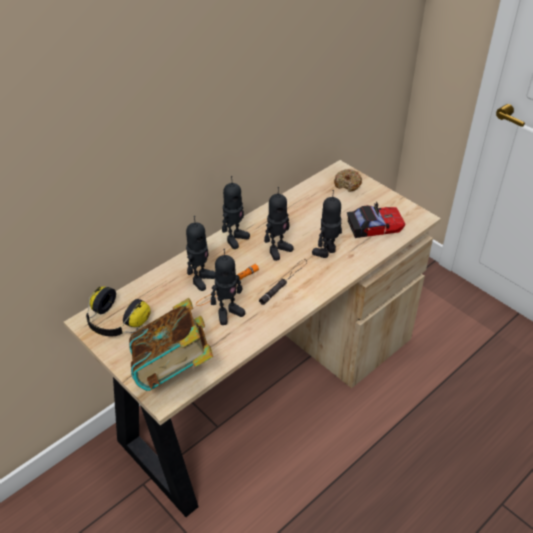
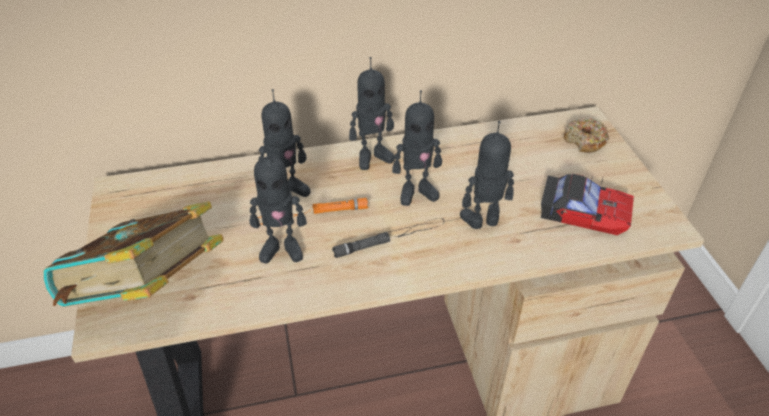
camera: 30 degrees right, 0 degrees up
headphones [86,286,151,337] -> none

